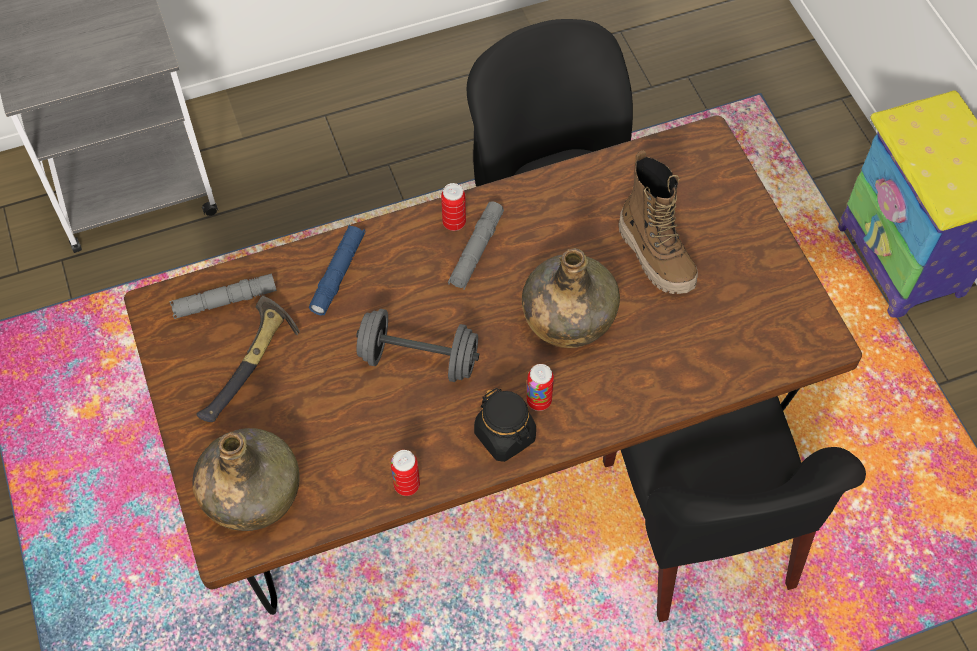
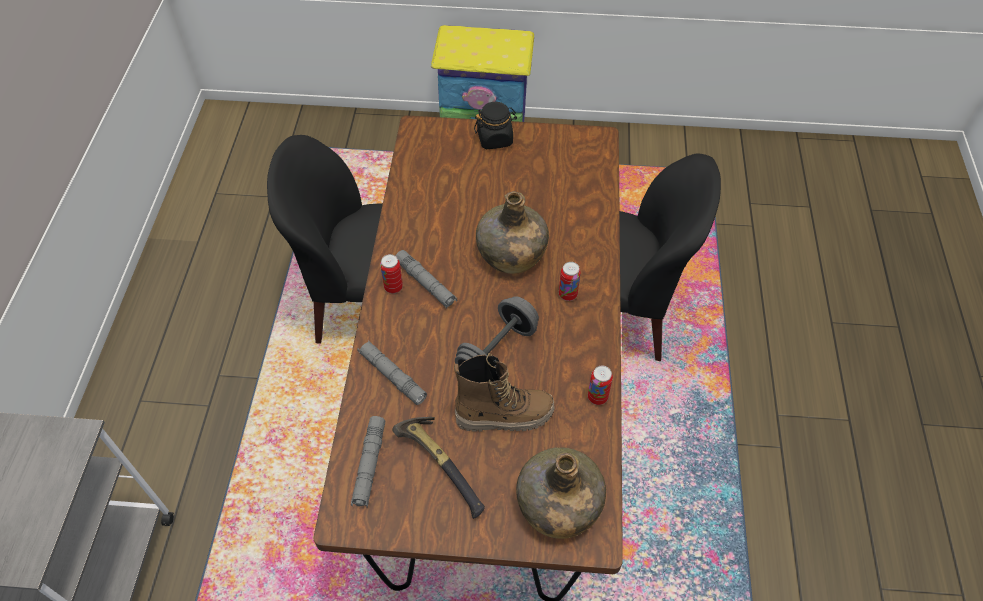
camera: 65 degrees left, 5 degrees down
blue flashlight [309,224,365,315] -> grey flashlight [358,340,427,405]
black jar [474,388,536,462] -> black jar moved to [474,102,517,149]
boot [618,150,698,294] -> boot moved to [454,353,554,432]

